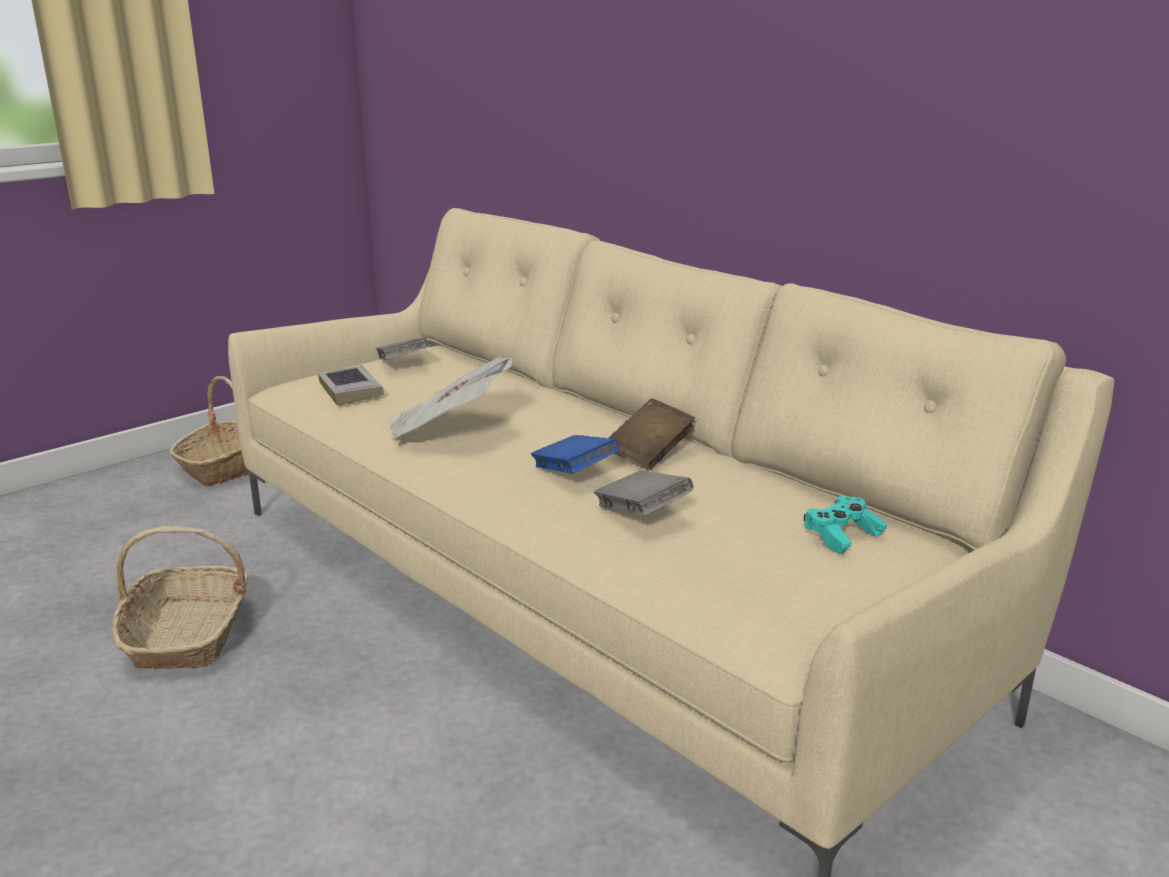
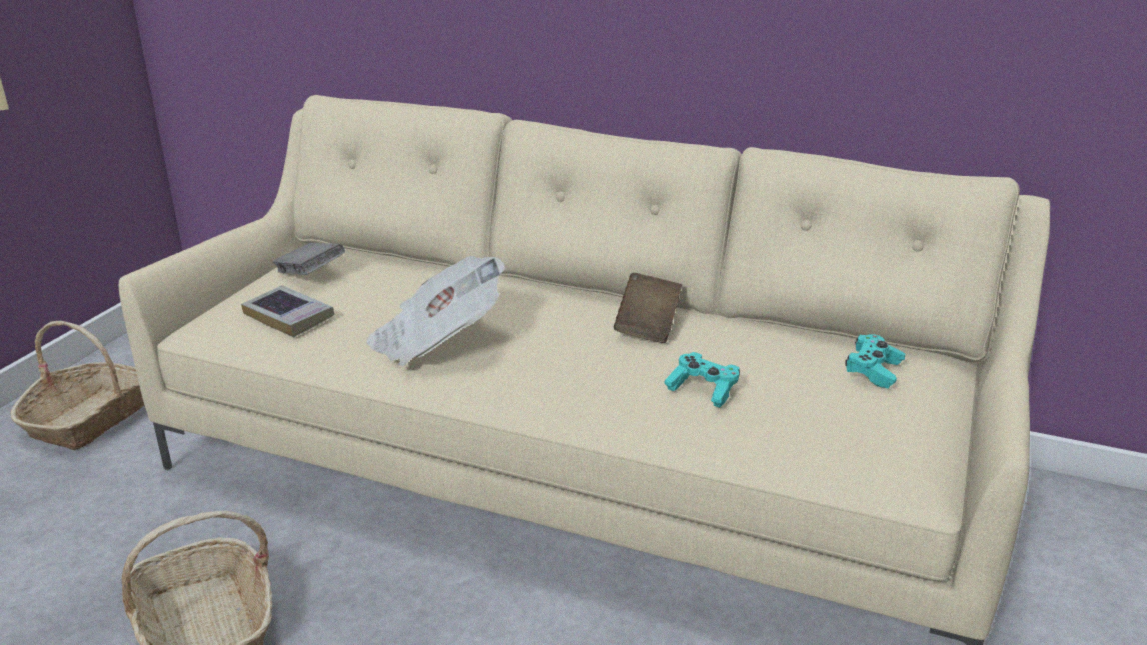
camera: 25 degrees left, 5 degrees up
blue book [531,435,620,474] -> none
grey book [594,471,694,516] -> turquoise game controller [664,352,740,408]

